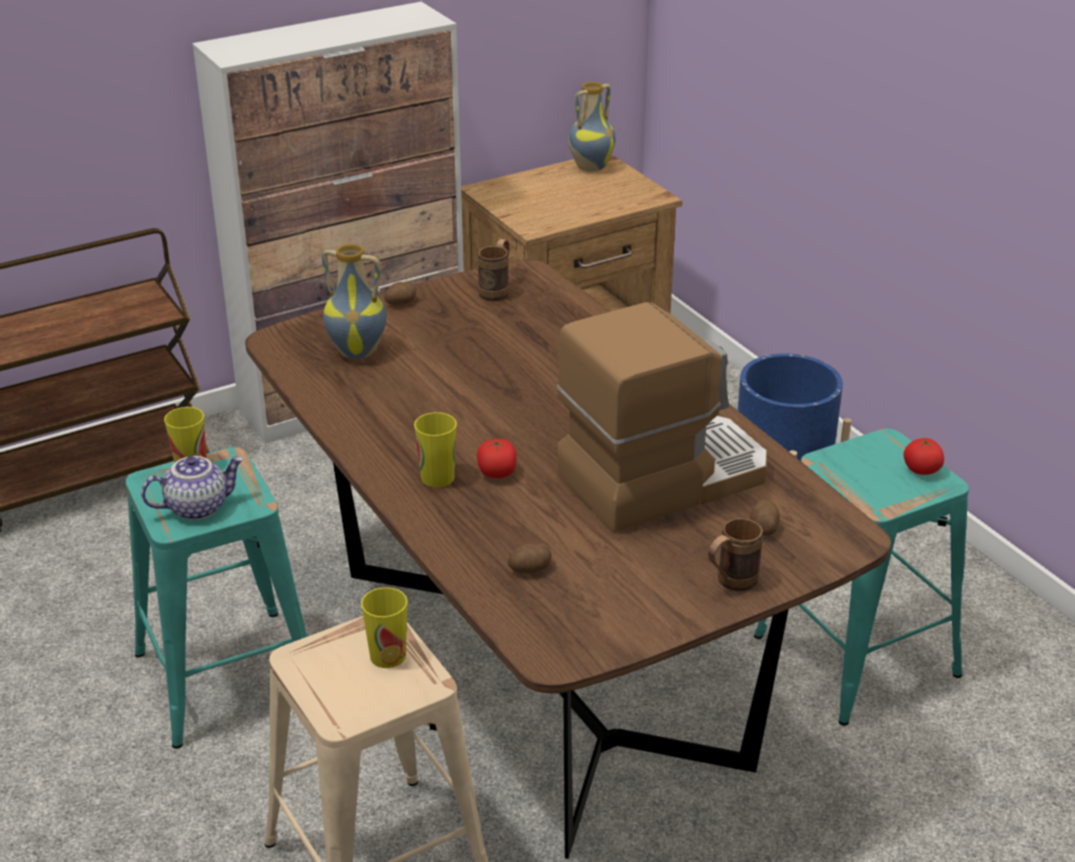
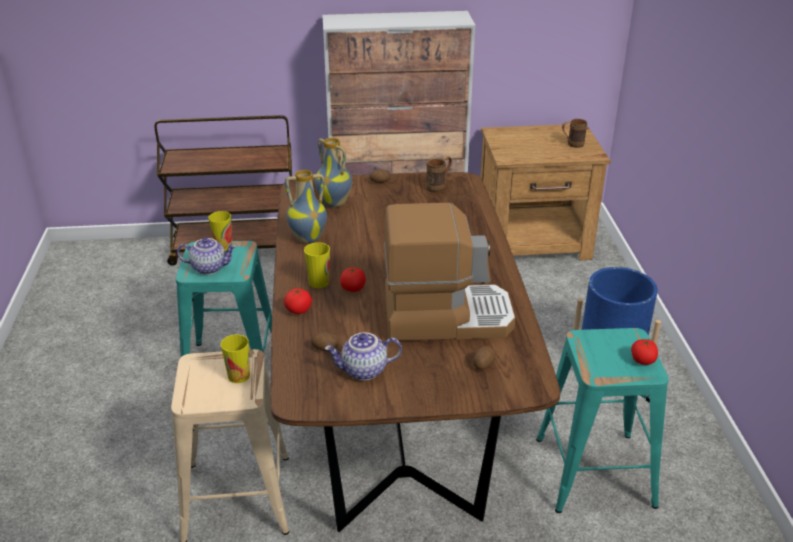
camera: 25 degrees right, 0 degrees up
vase [568,82,616,172] -> vase moved to [285,170,327,243]
brown mug [708,518,764,592] -> brown mug moved to [562,119,587,148]
none -> tomato [284,288,312,314]
none -> teapot [324,333,402,380]

